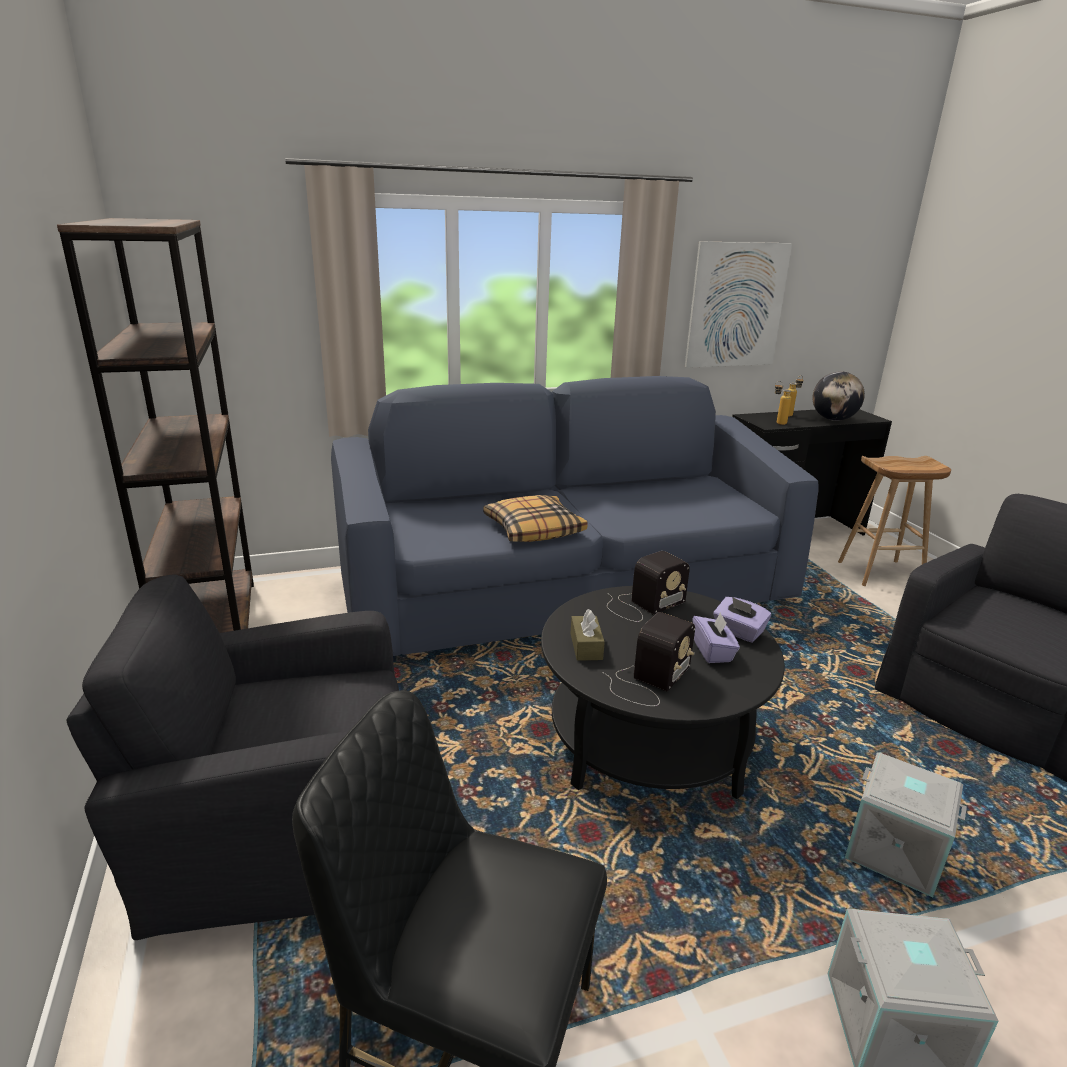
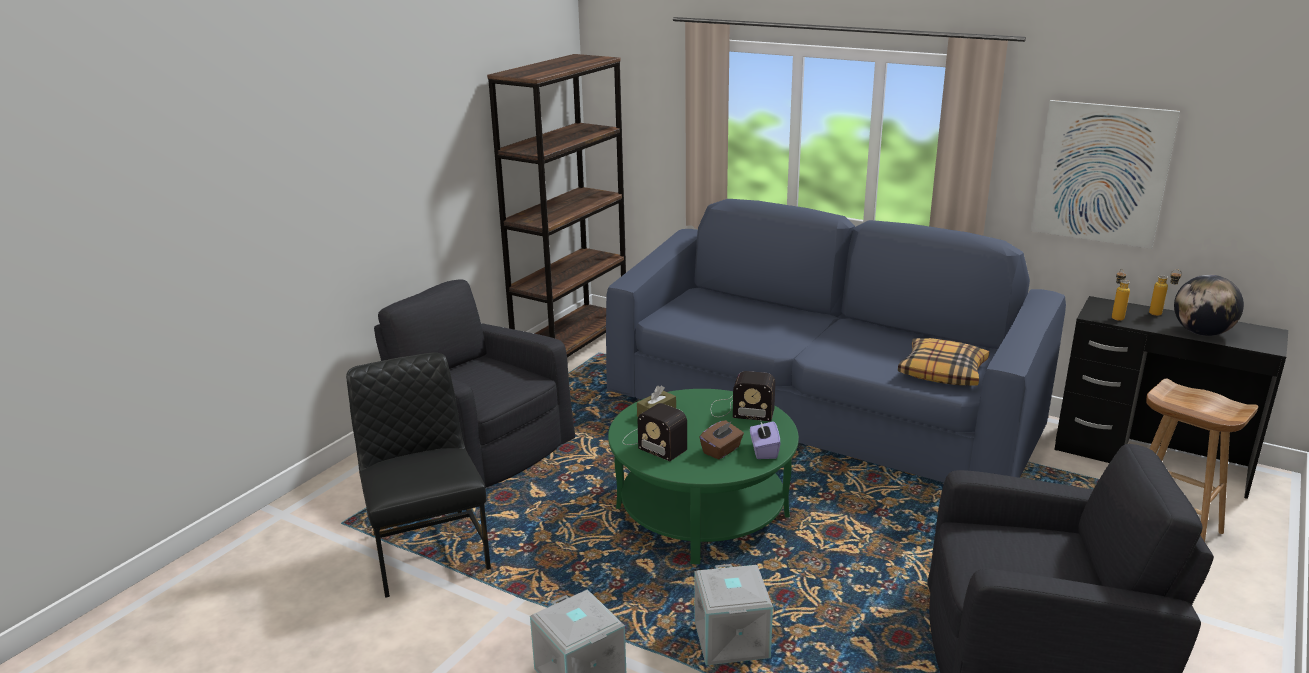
camera: 50 degrees right, 0 degrees up
pillow [483,495,588,542] -> pillow moved to [898,338,989,386]
black coffee table [541,586,785,799] -> green coffee table [608,389,799,564]
radio [602,612,695,706] -> radio turned 45 degrees clockwise [623,403,687,461]
purple tissue box [693,612,740,663] -> brown tissue box [700,420,744,460]

